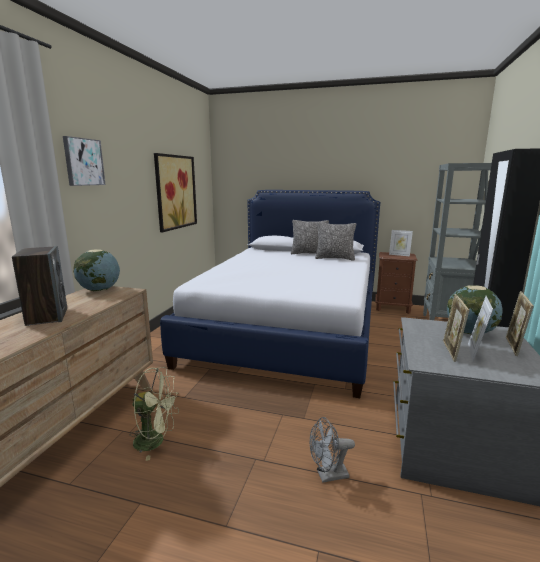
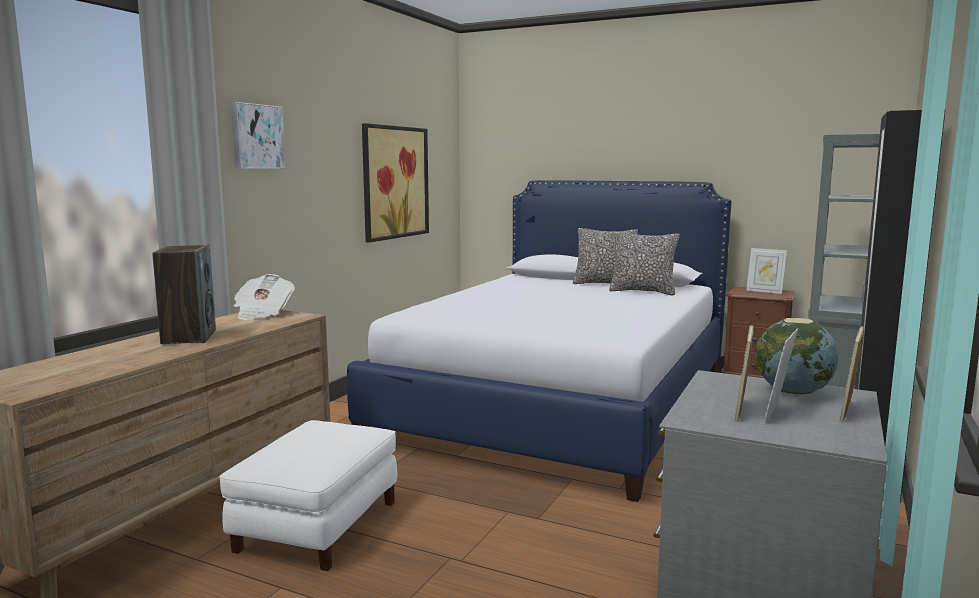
camera: 10 degrees right, 5 degrees down
globe [73,249,120,292] -> newspaper [234,274,295,320]
green fan [130,367,179,461] -> white ottoman [219,420,397,571]
grey fan [310,417,355,483] -> none

